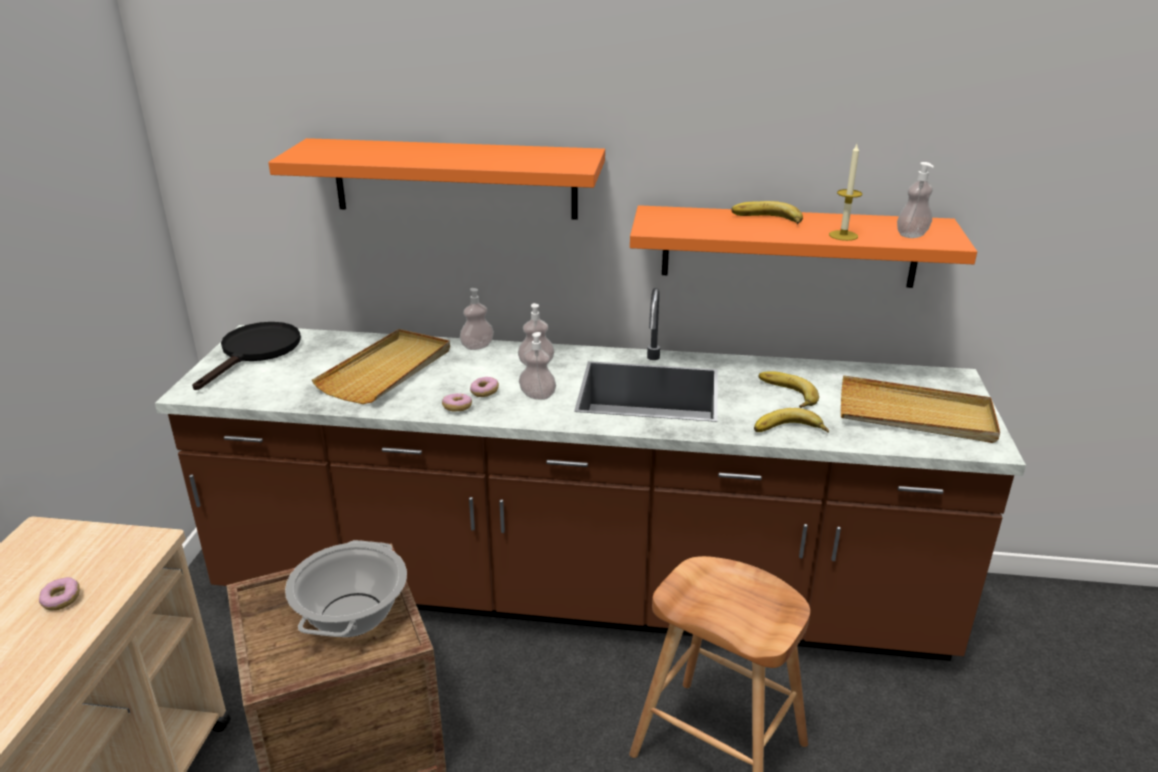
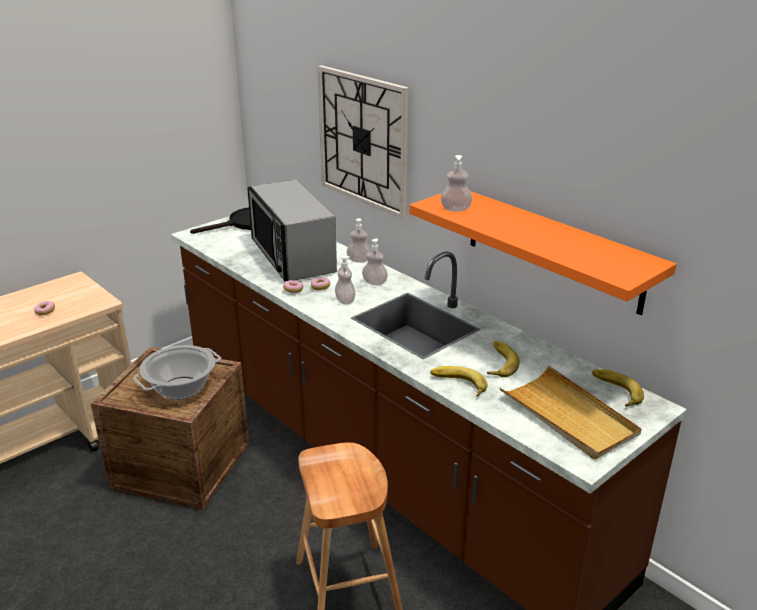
camera: 40 degrees right, 0 degrees up
orange shelf [268,138,605,220] -> wall clock [317,65,409,219]
beige tray [312,329,450,404] -> microwave [248,179,337,282]
banana [731,201,803,224] -> banana moved to [592,369,644,407]
candle [829,144,862,241] -> none
soap dispenser [897,162,934,238] -> soap dispenser moved to [440,155,472,212]

